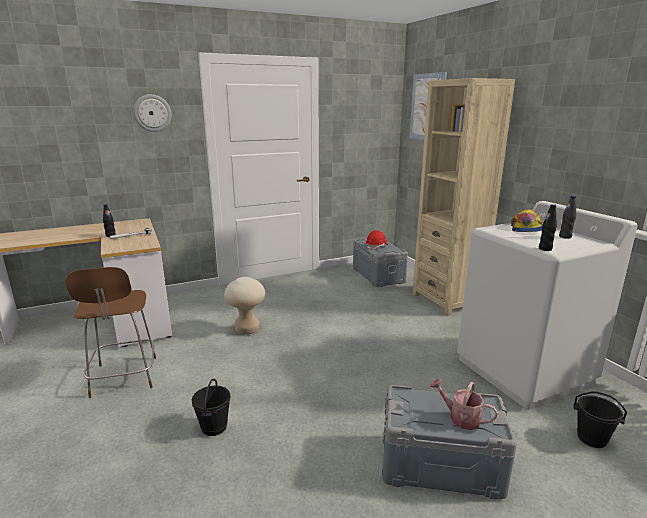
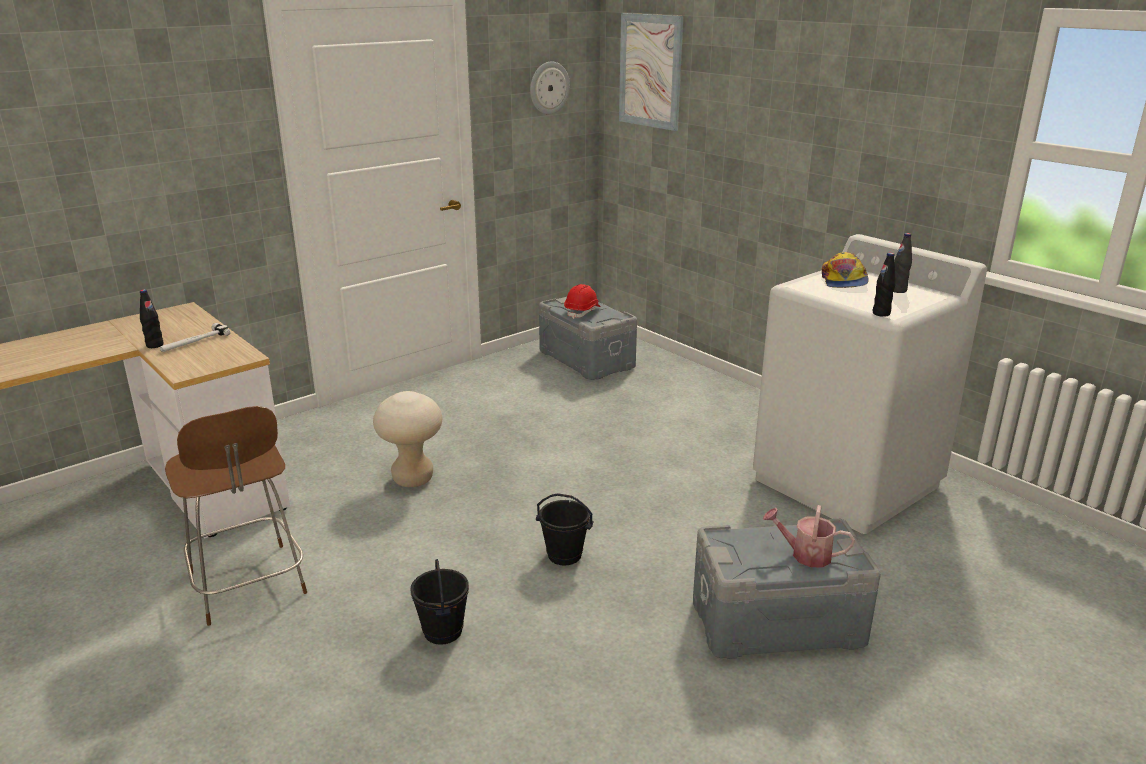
camera: 15 degrees left, 5 degrees up
wall clock [133,94,172,132] -> wall clock moved to [530,61,570,114]
beige bookcase [413,78,515,316] -> none
black bucket [573,392,627,448] -> black bucket moved to [536,493,594,565]

